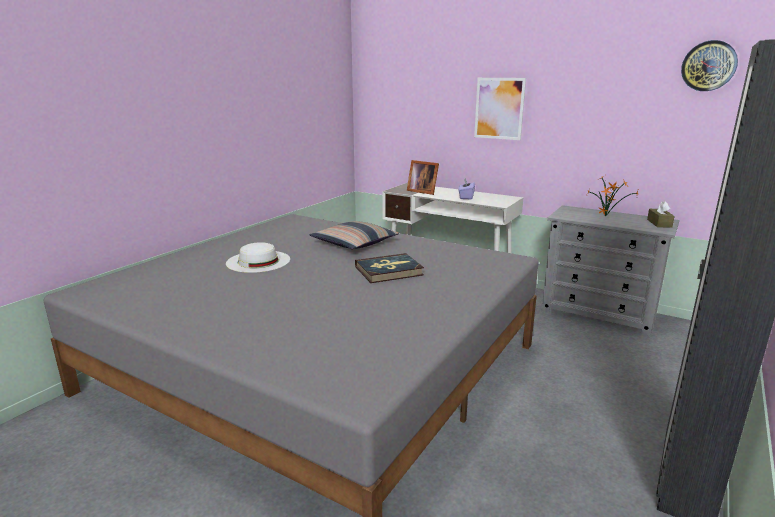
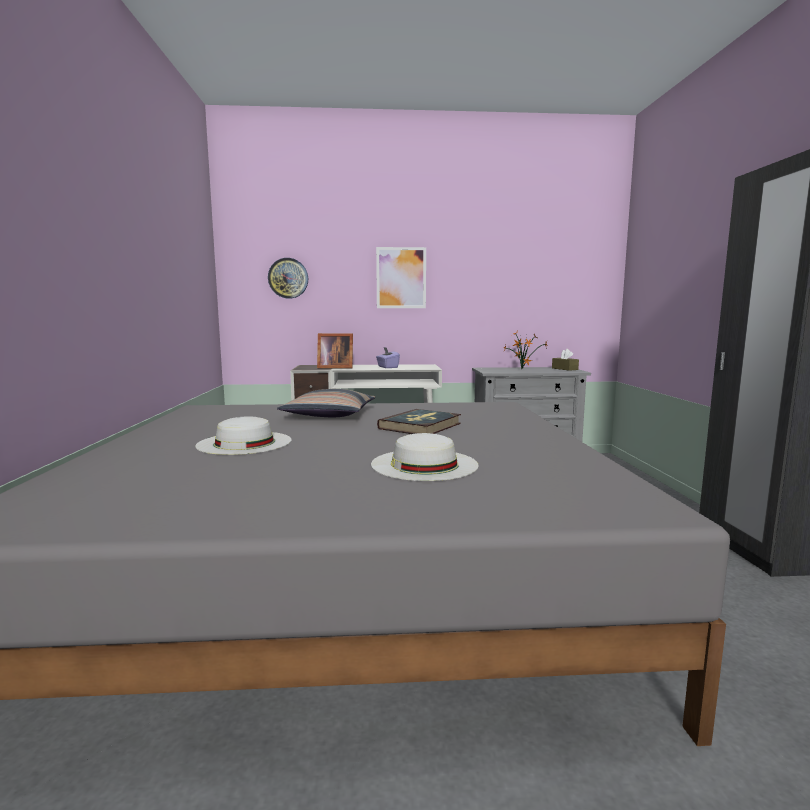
camera: 35 degrees left, 10 degrees down
wall clock [681,40,738,91] -> wall clock moved to [268,258,308,299]
none -> white hat [371,433,479,481]

